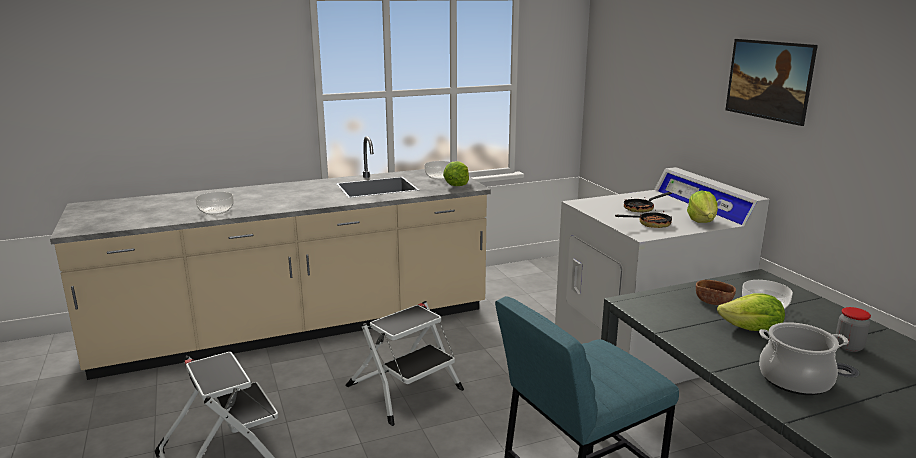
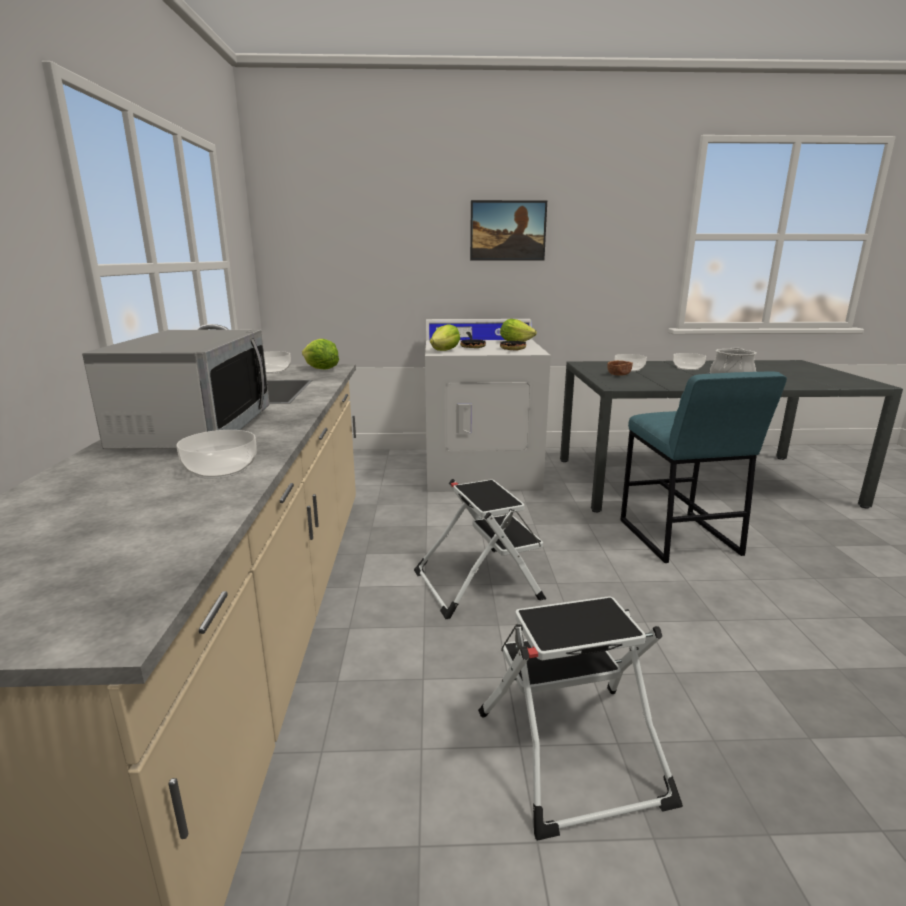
camera: 70 degrees left, 0 degrees up
lettuce [717,293,785,331] -> lettuce moved to [430,324,460,351]
jar [835,307,871,352] -> bowl [673,353,706,370]
none -> microwave [82,330,270,449]

